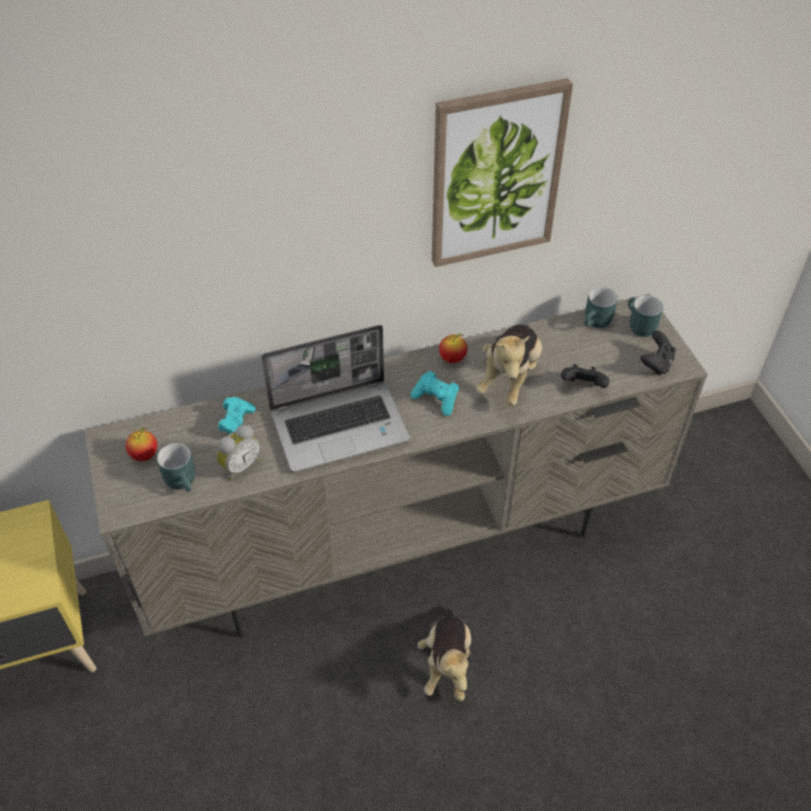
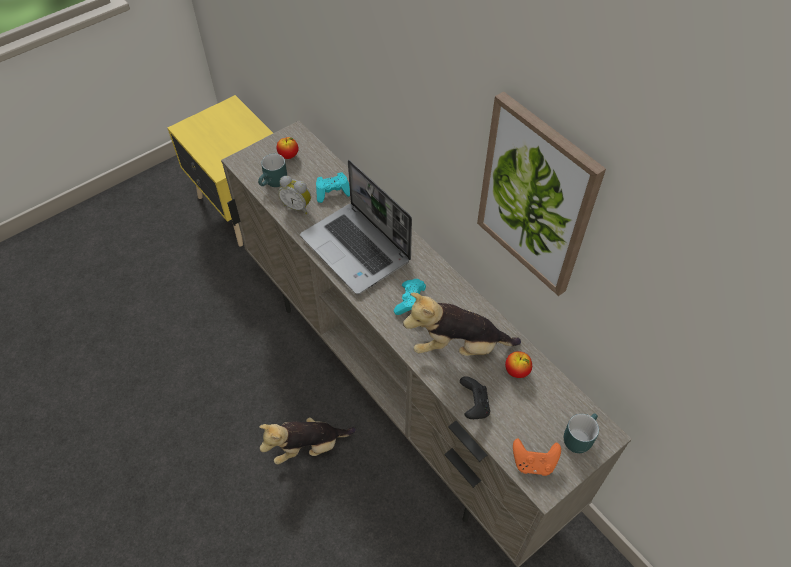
camera: 70 degrees right, 5 degrees up
apple [439,333,467,363] -> apple moved to [505,351,532,378]
turquoise mug [584,287,618,328] -> none
black game controller [641,330,676,375] -> orange game controller [513,438,561,476]

